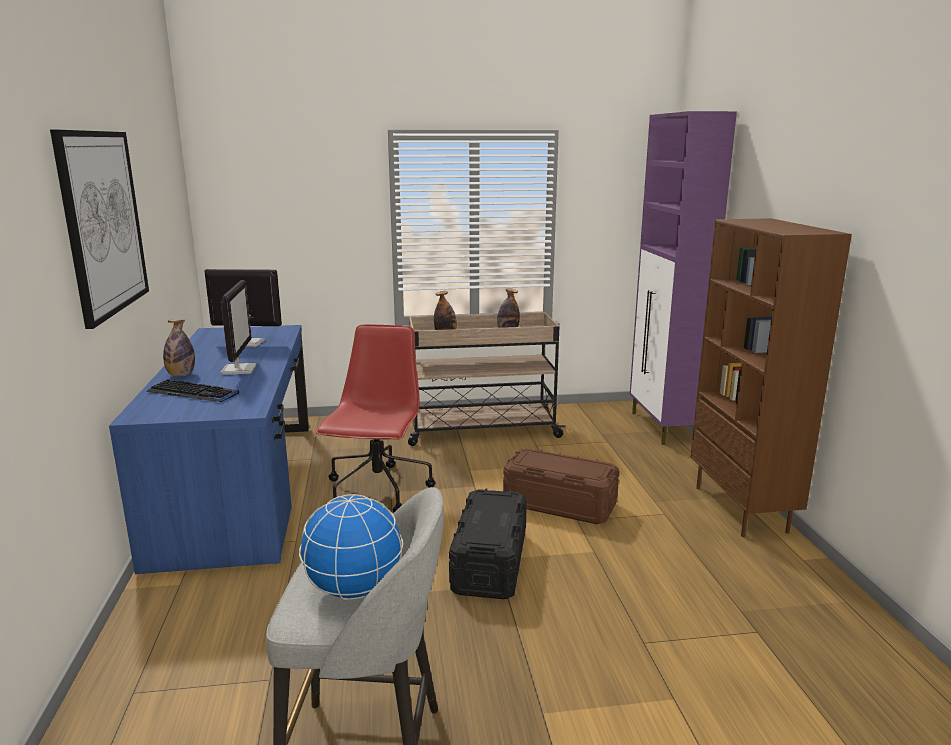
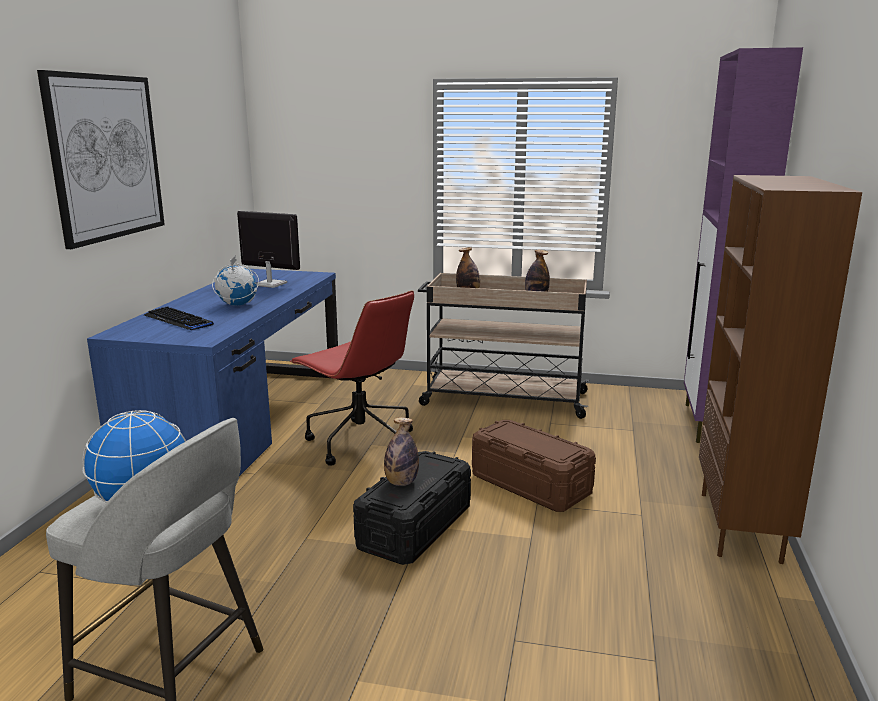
camera: 20 degrees right, 0 degrees up
bottle [163,319,195,376] -> bottle moved to [384,417,419,486]
monitor [221,280,257,375] -> globe [212,255,259,306]
red office chair [316,324,436,513] -> red office chair turned 105 degrees clockwise [290,290,414,465]

